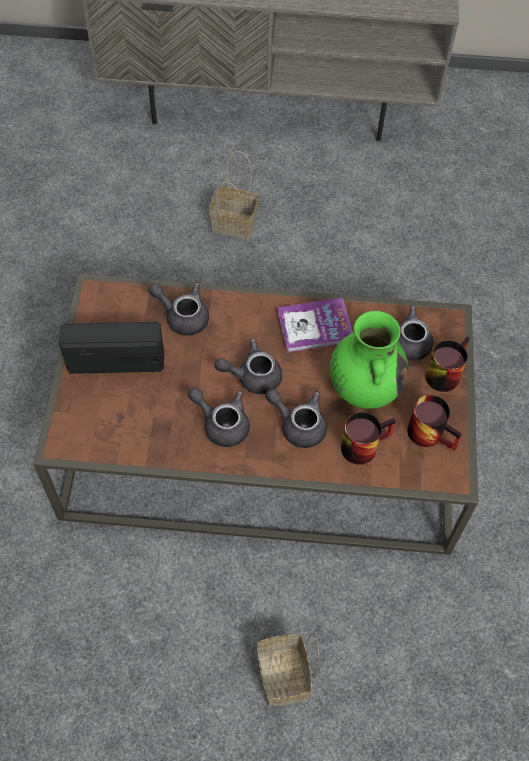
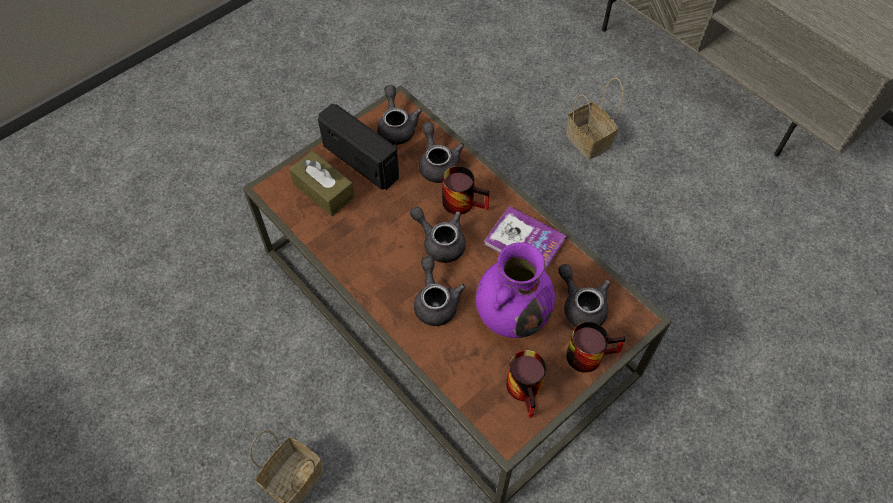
camera: 45 degrees right, 0 degrees up
grey teapot [188,387,250,447] -> grey teapot moved to [377,85,422,145]
green vase [330,311,408,409] -> purple vase [476,242,555,338]
mug [341,412,396,465] -> mug moved to [442,166,490,215]
none -> brown tissue box [289,151,355,216]

